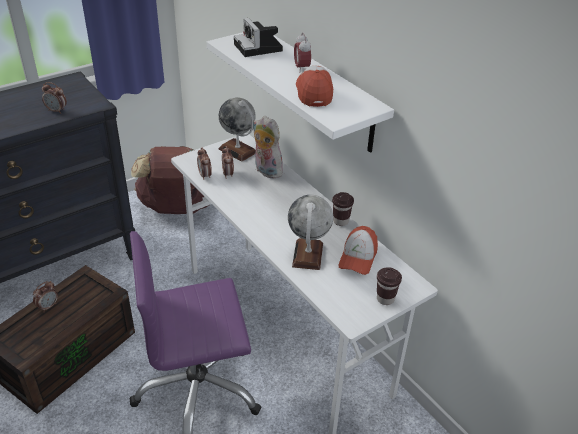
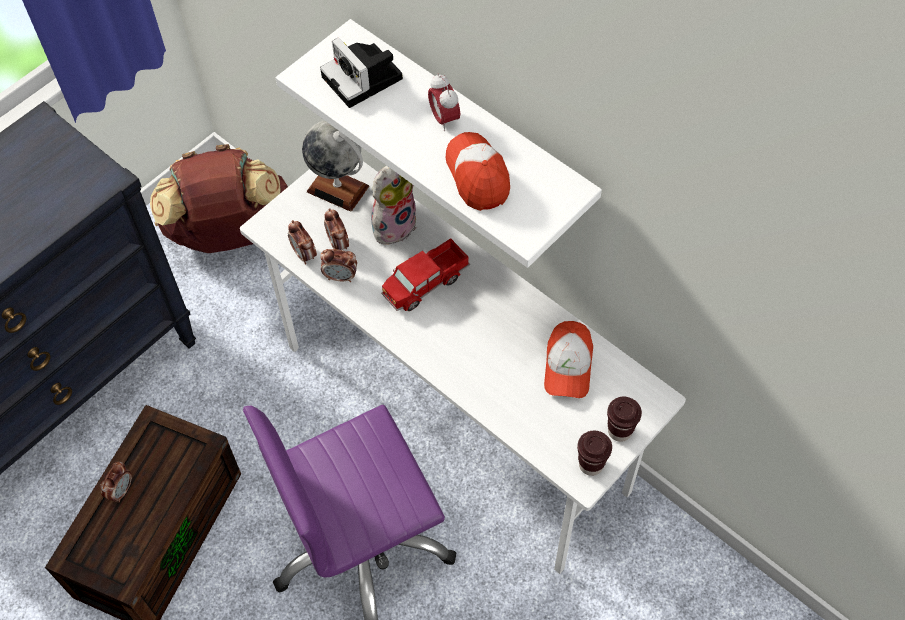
camera: 10 degrees left, 20 degrees up
alarm clock [42,82,67,114] -> alarm clock moved to [320,249,357,282]
plush toy [252,116,283,179] -> plush toy turned 105 degrees clockwise [371,166,416,244]
globe [288,195,333,270] -> none
brown cup [332,192,354,226] -> brown cup moved to [577,431,612,476]
none -> toy truck [381,238,470,311]

